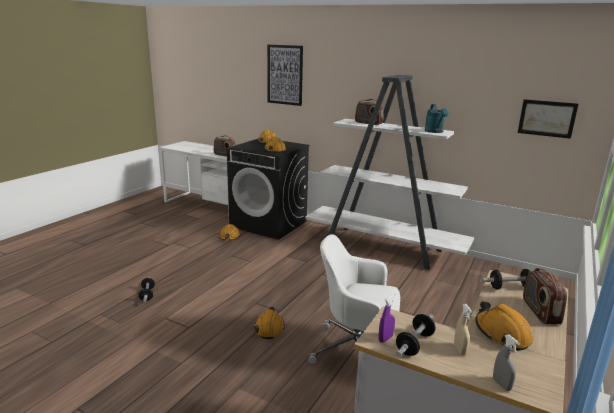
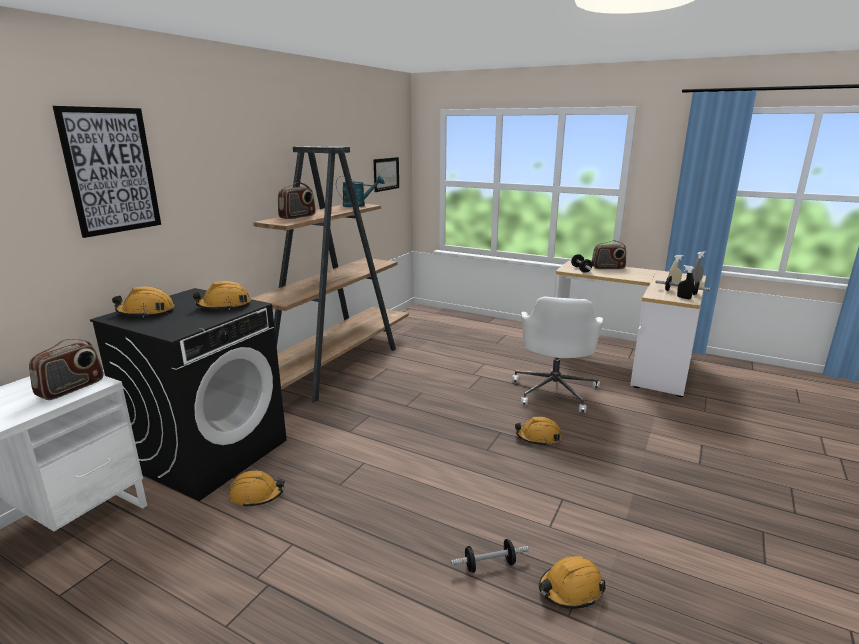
camera: 90 degrees left, 0 degrees up
white bookcase [306,75,474,270] -> brown bookcase [250,146,409,402]
purple spray bottle [378,293,396,343] -> black spray bottle [677,265,694,299]
orange hard hat [475,301,533,351] -> orange hard hat moved to [539,556,606,609]

